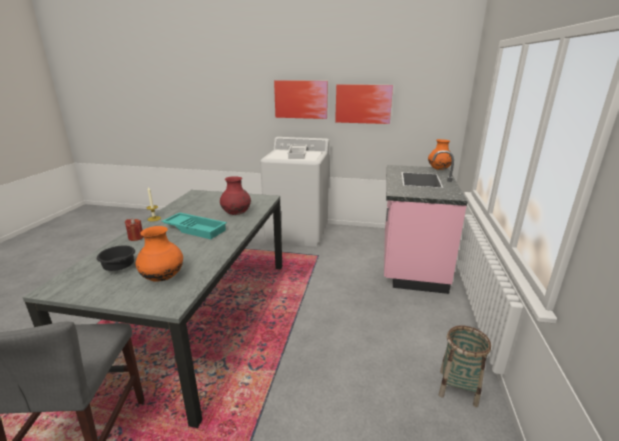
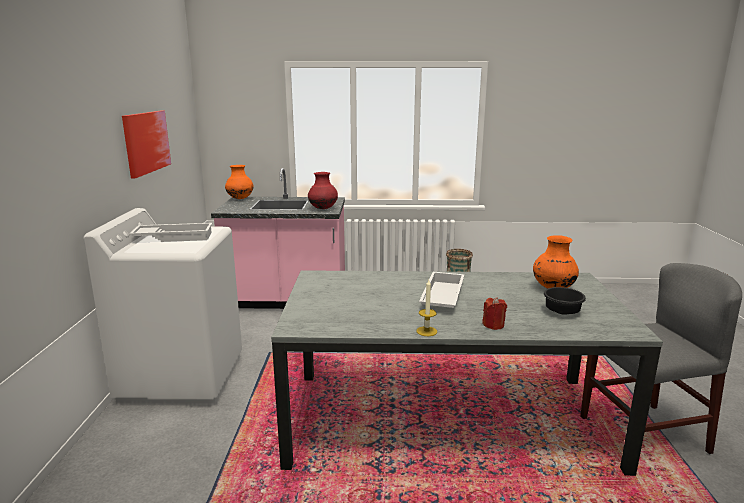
camera: 100 degrees left, 5 degrees down
turquoise tray [161,213,227,239] -> white tray [419,272,465,308]
red vase [220,176,251,215] -> red vase moved to [308,172,338,209]
picture [274,80,328,119] -> none

